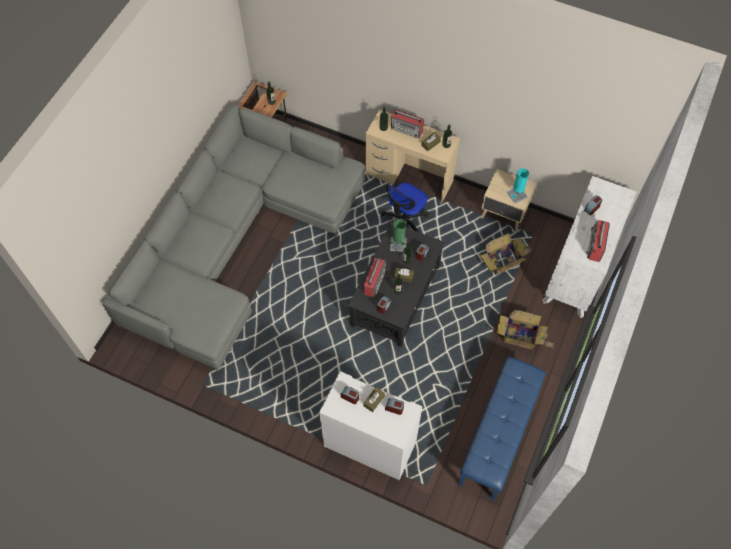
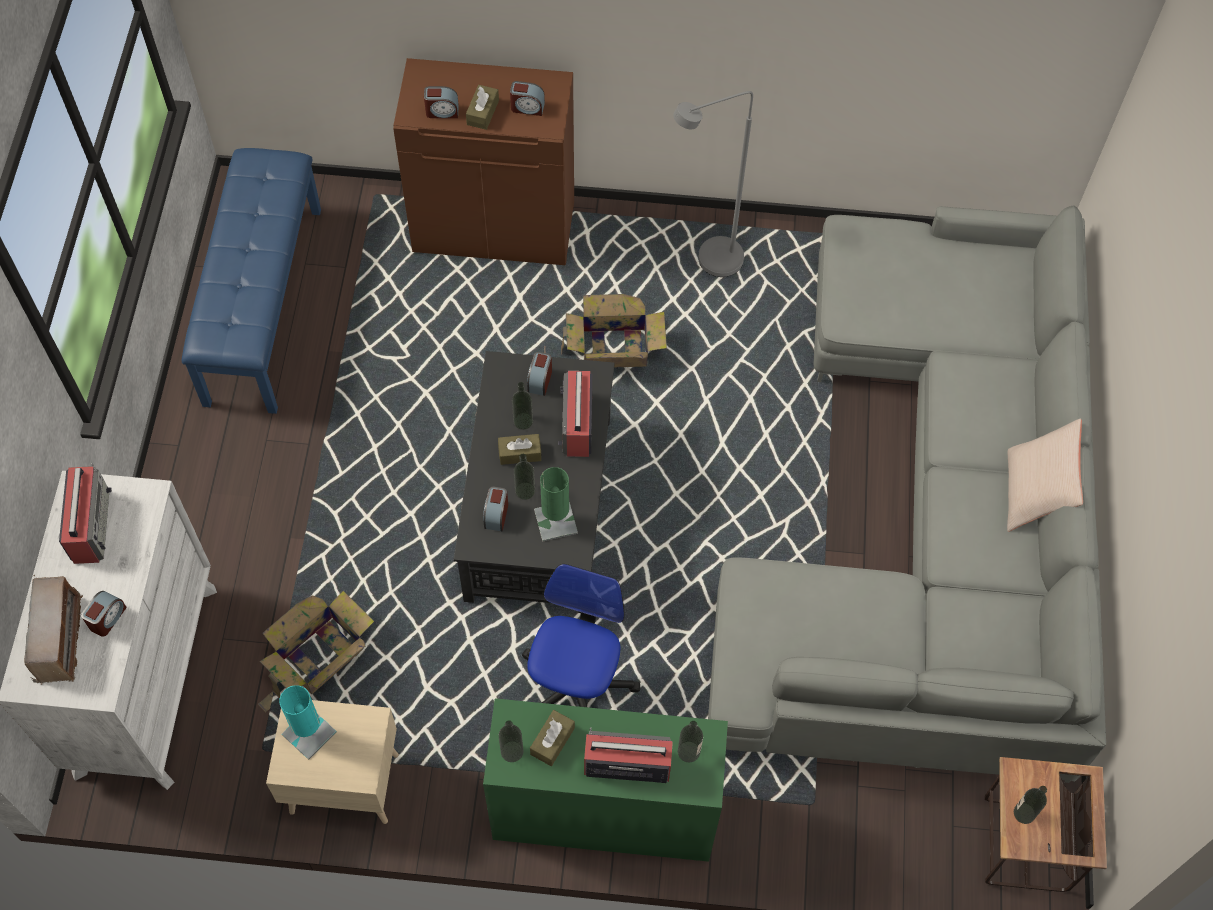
camera: 160 degrees right, 0 degrees up
white cabinet [319,371,422,481] -> brown cabinet [393,58,574,265]
beige desk [366,109,460,204] -> green desk [483,698,728,862]
cardboard box [496,310,554,350] -> cardboard box moved to [544,294,667,367]
none -> radio [24,574,83,685]
none -> grey floor lamp [673,91,753,277]
none -> beige pillow [1007,419,1083,532]

